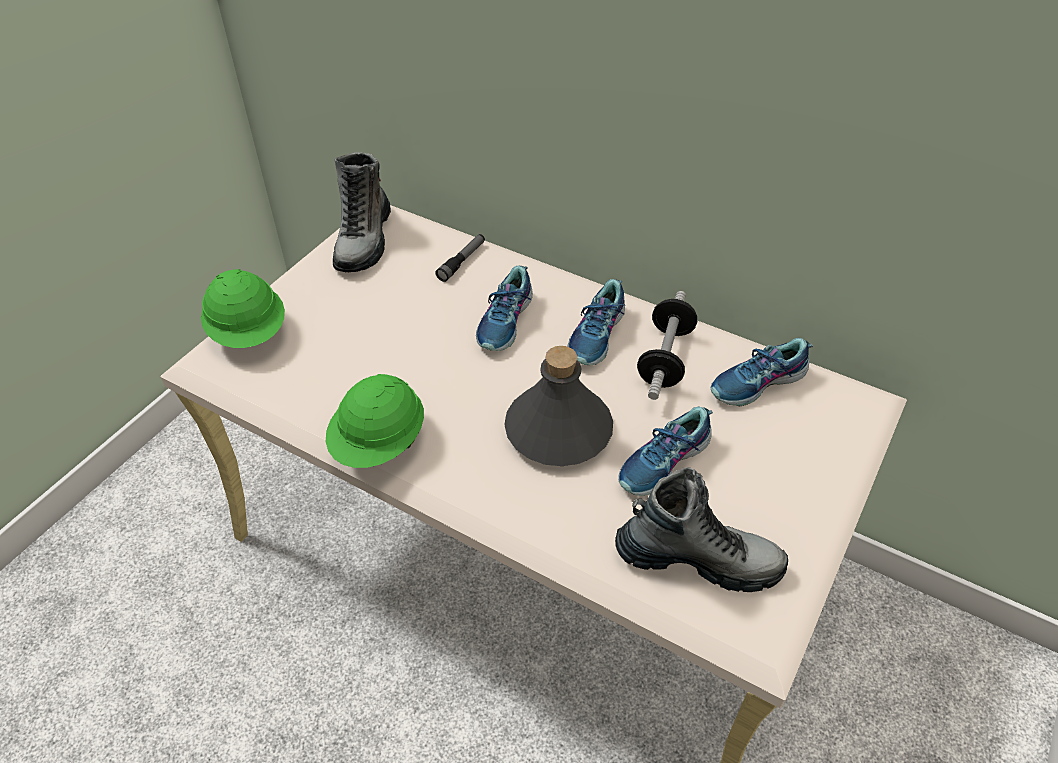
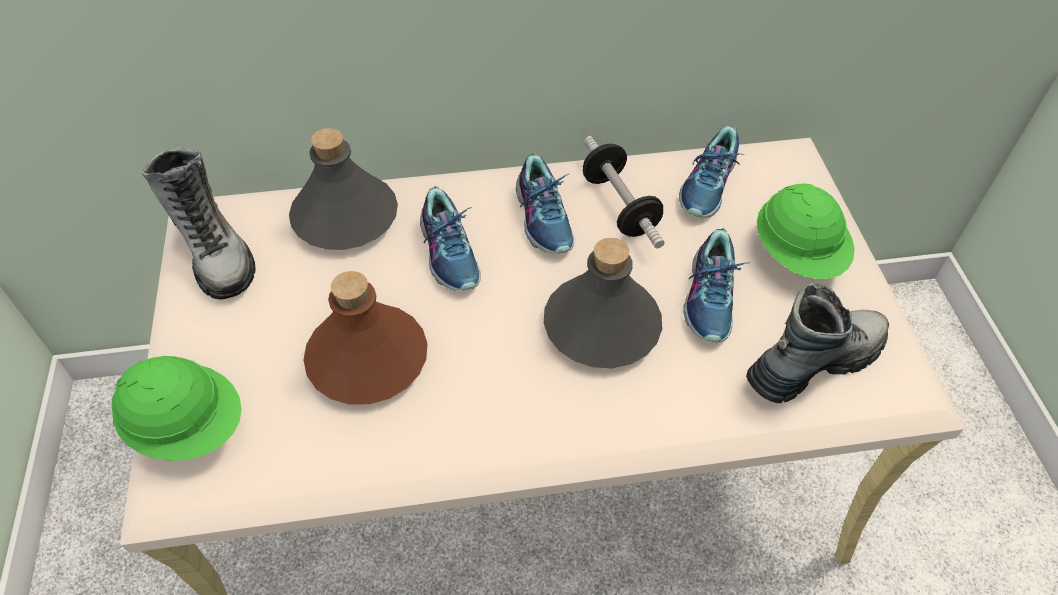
camera: 40 degrees left, 5 degrees up
green hard hat [326,374,424,468] -> green hard hat moved to [757,183,855,279]
flashlight [435,234,485,282] -> grey bottle [289,128,398,250]
none -> brown bottle [304,271,427,404]

